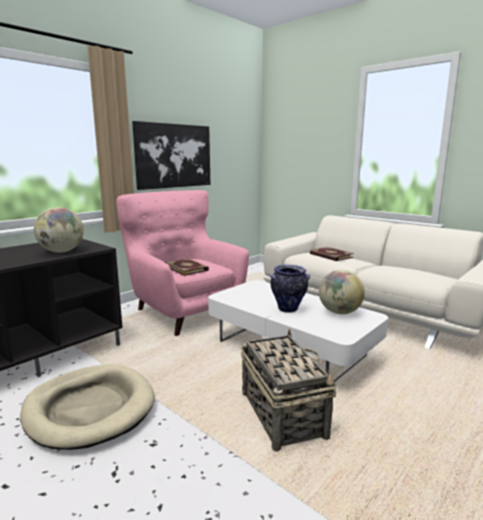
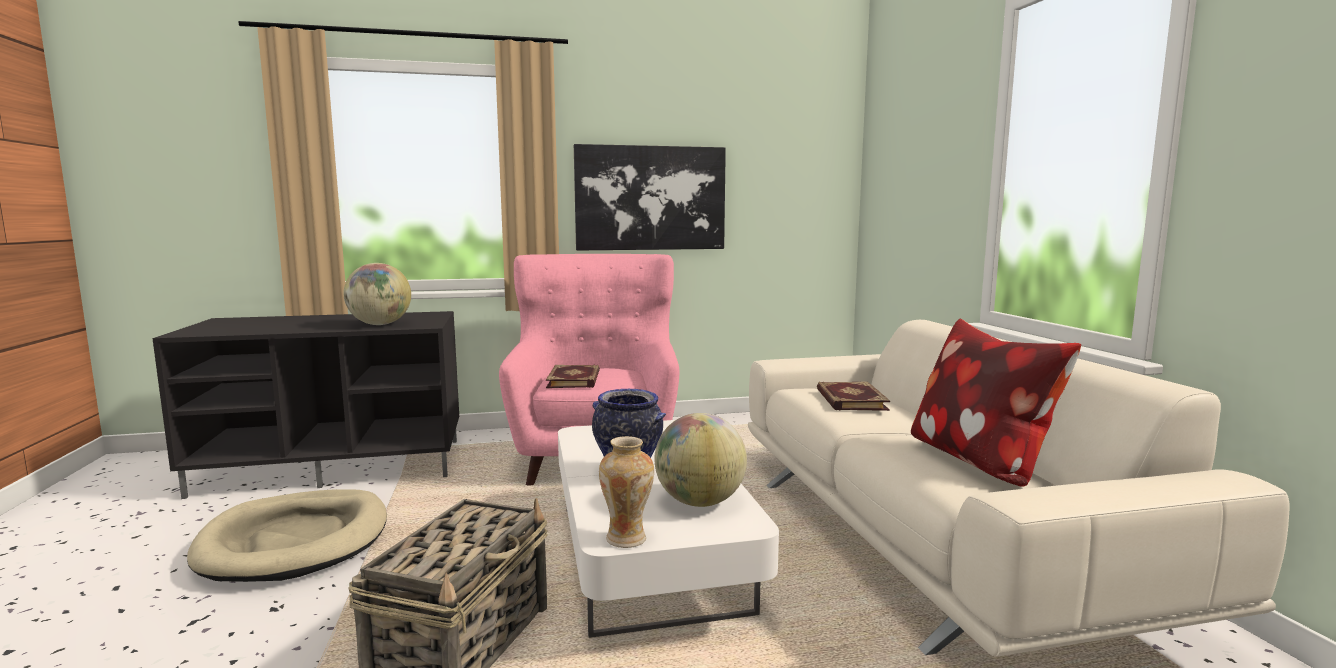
camera: 35 degrees right, 5 degrees down
none -> vase [599,436,654,548]
none -> pillow [911,319,1081,487]

